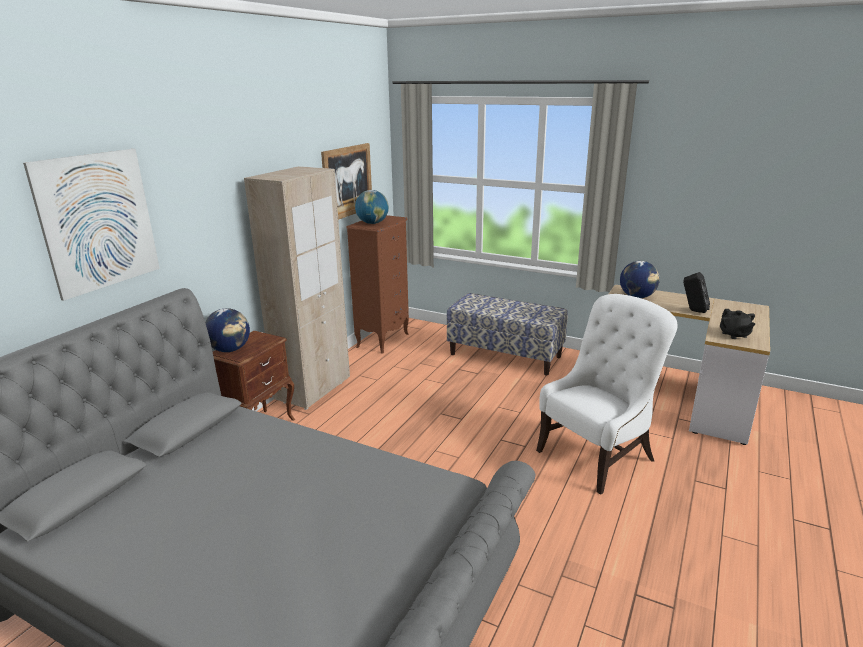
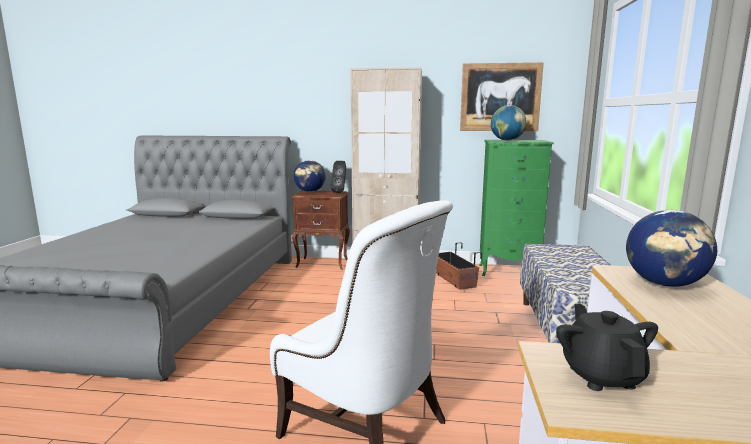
camera: 70 degrees right, 10 degrees down
picture [23,149,160,301] -> none
brown dresser [346,215,409,354] -> green dresser [479,140,554,276]
black speaker [683,272,710,313] -> black speaker moved to [331,161,346,193]
black teapot [720,309,755,339] -> black teapot turned 120 degrees clockwise [556,304,658,391]
none -> planter [436,242,482,290]

